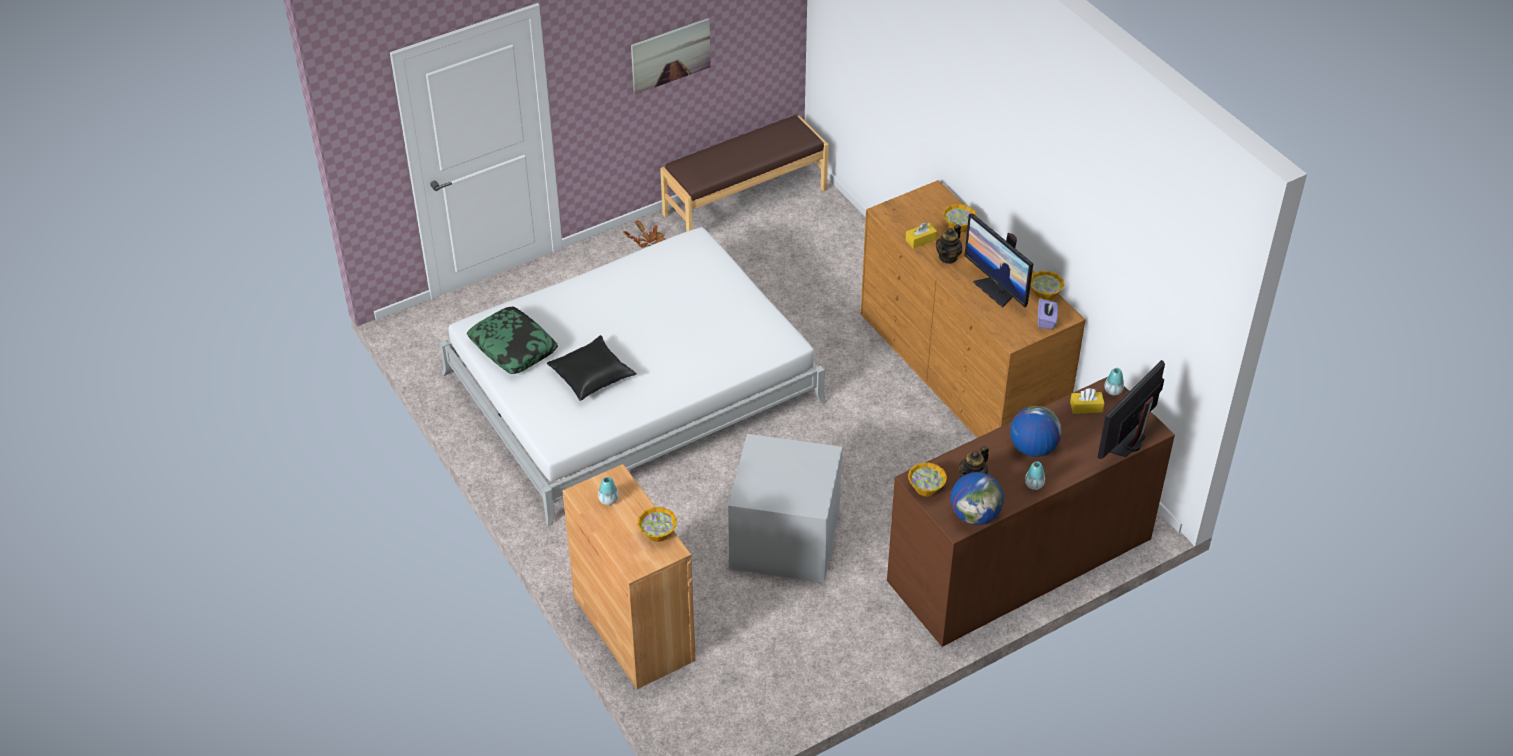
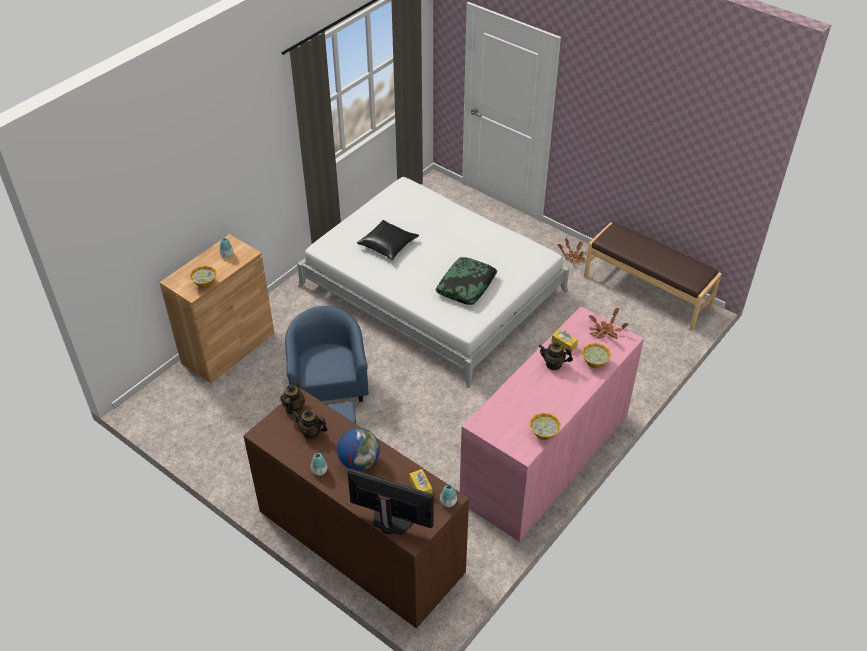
camera: 70 degrees right, 0 degrees up
pillow [467,306,558,374] -> pillow moved to [436,257,497,305]
picture [631,18,711,94] -> none
grey storage box [728,434,842,583] -> blue armchair [285,306,369,424]
brown dresser [861,180,1086,438] -> pink dresser [460,306,644,542]
bowl [908,462,947,496] -> teapot [280,379,305,415]
globe [951,472,1004,525] -> none
monitor [964,213,1033,308] -> none
purple tissue box [1038,298,1058,329] -> none
none -> potted plant [588,308,629,339]

